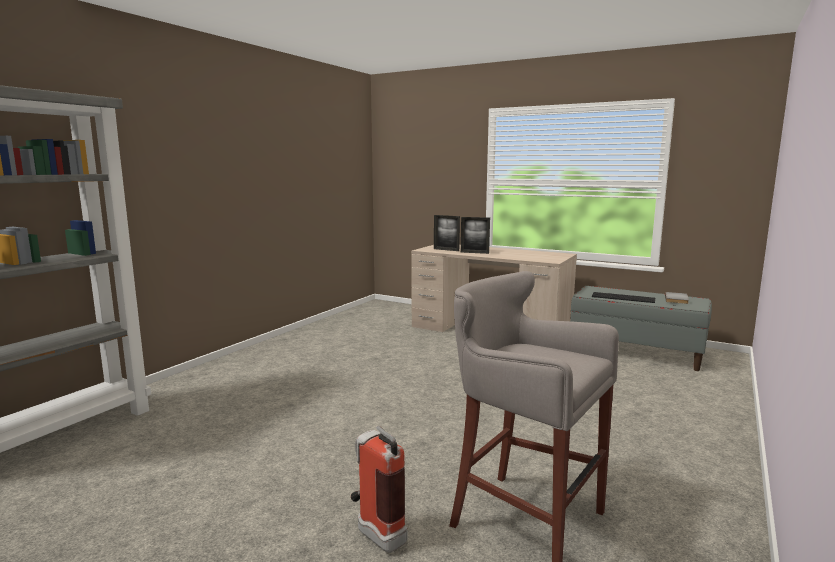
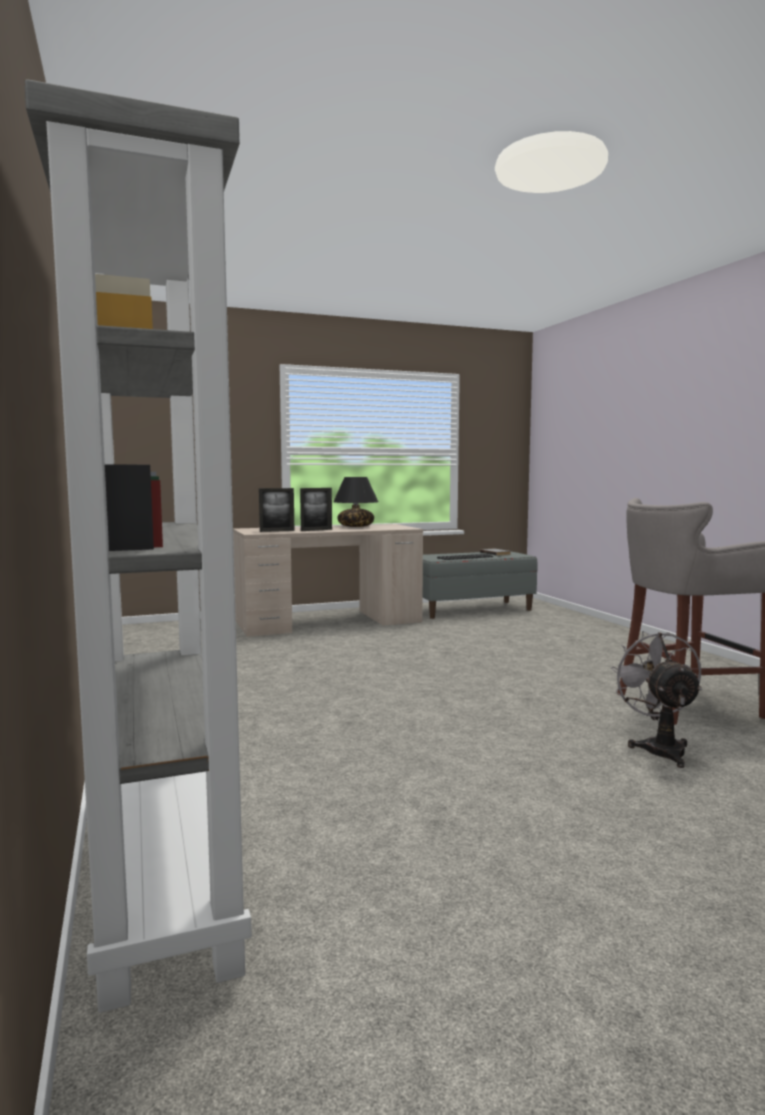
camera: 50 degrees left, 5 degrees down
fire extinguisher [351,426,407,553] -> grey fan [611,631,702,768]
none -> black table lamp [333,477,378,527]

